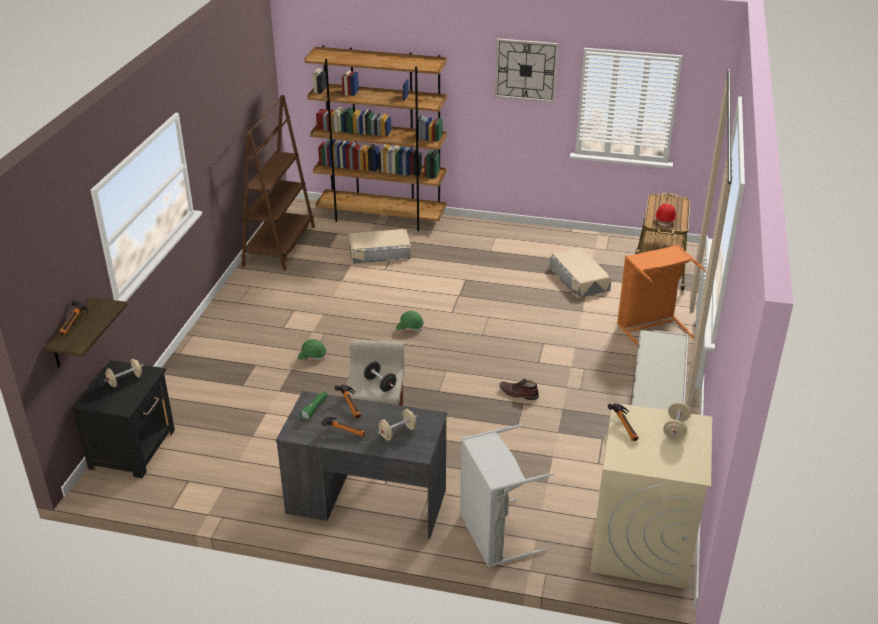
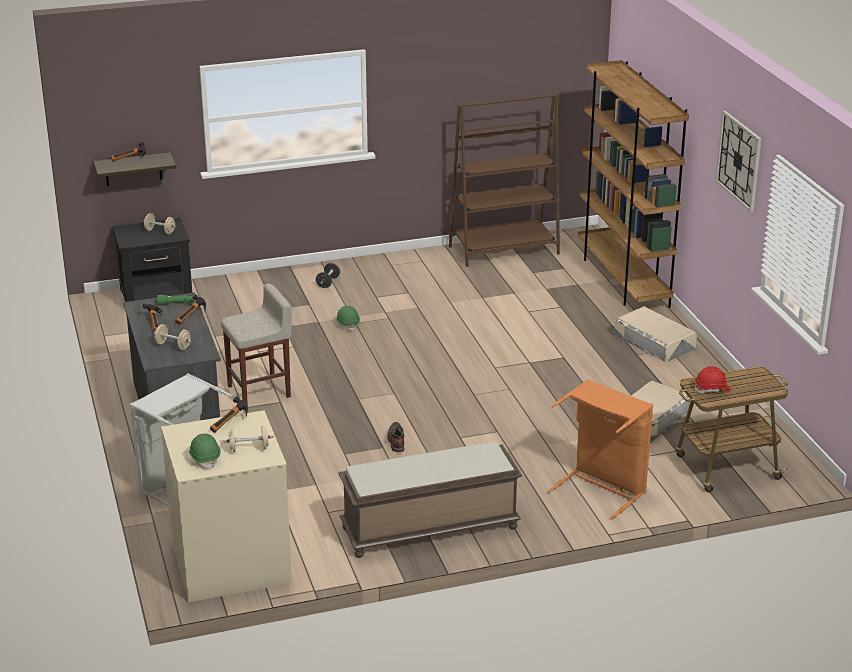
camera: 60 degrees right, 5 degrees down
beige storage box [349,229,411,264] -> beige storage box moved to [614,306,697,362]
black dumbbell [364,361,397,392] -> black dumbbell moved to [316,263,340,288]
green hard hat [396,311,424,331] -> green hard hat moved to [189,434,221,469]

